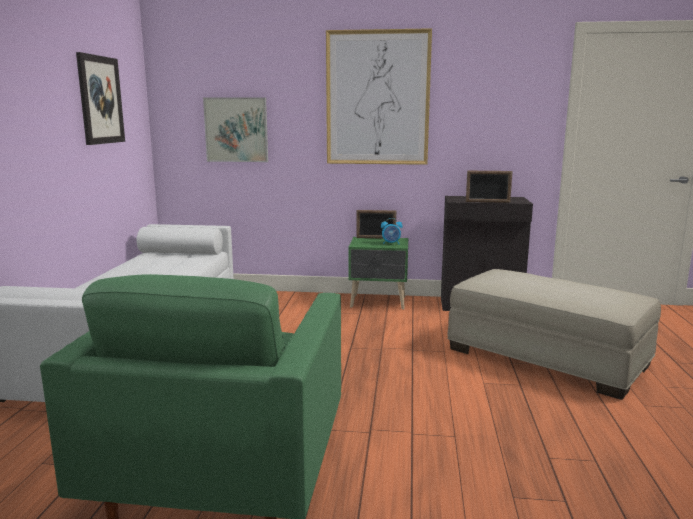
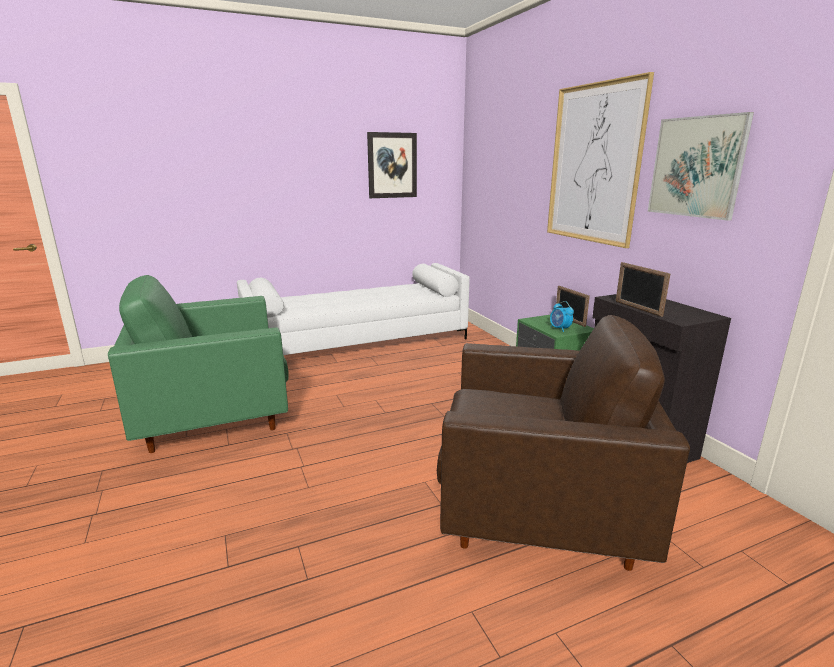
camera: 60 degrees right, 5 degrees up
picture [203,97,268,162] -> picture moved to [648,112,754,221]
beige ottoman [447,269,661,400] -> brown armchair [437,315,690,571]

